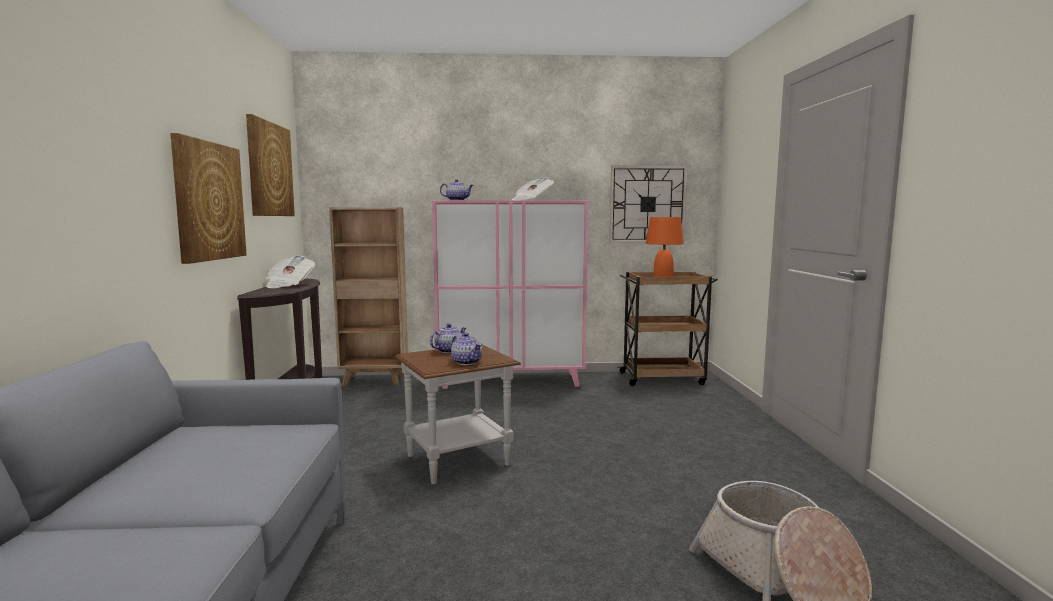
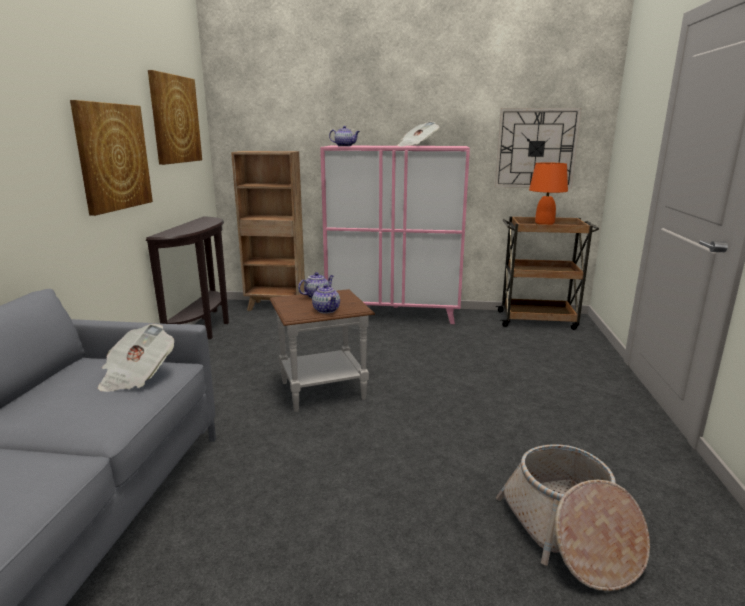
camera: 10 degrees right, 10 degrees up
newspaper [266,256,315,288] -> newspaper moved to [98,324,174,392]

